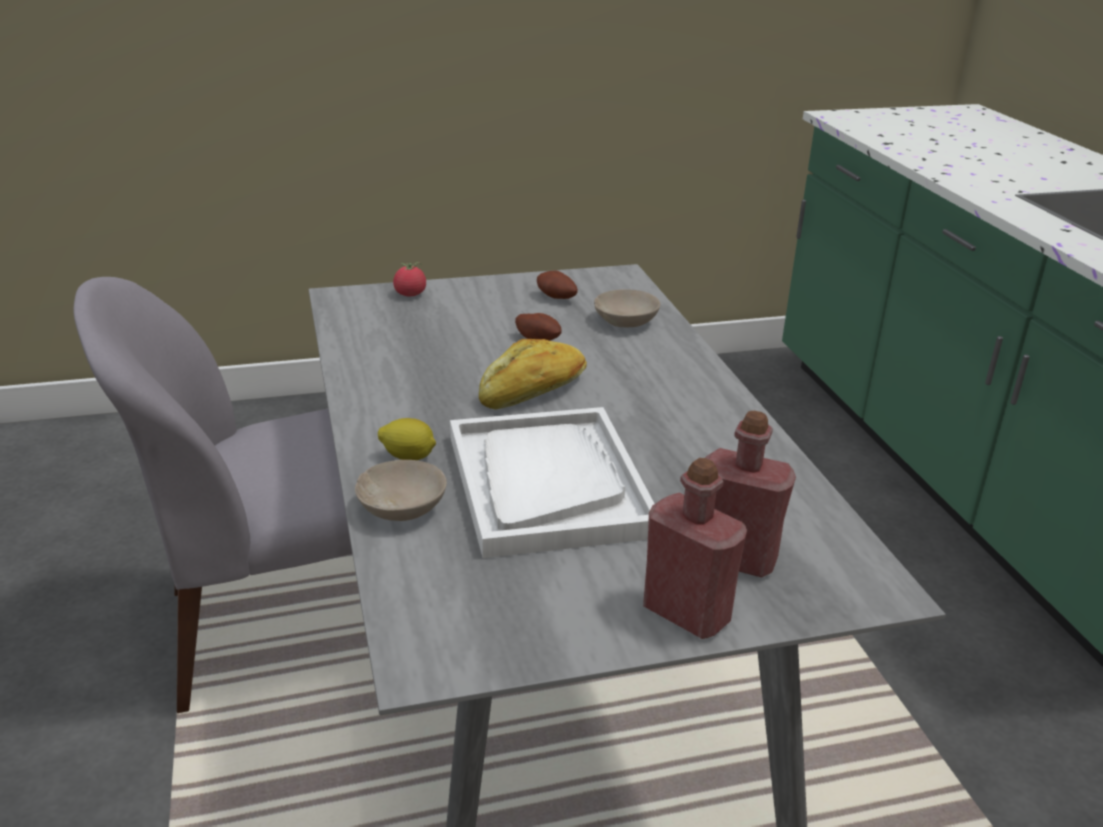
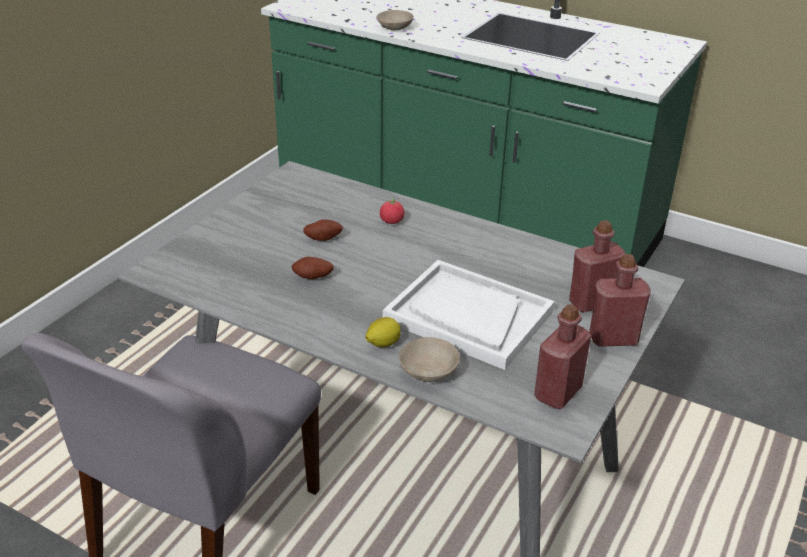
camera: 45 degrees left, 5 degrees up
tomato [393,262,426,296] -> tomato moved to [380,196,404,224]
bread [479,339,587,410] -> none
potato [537,270,578,299] -> potato moved to [291,257,334,279]
beige bowl [594,289,660,327] -> beige bowl moved to [377,10,414,30]
none -> red bottle [534,304,591,409]

